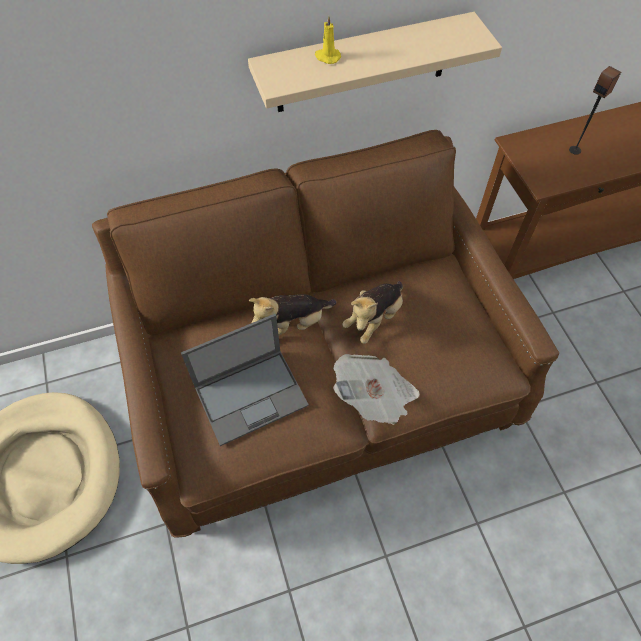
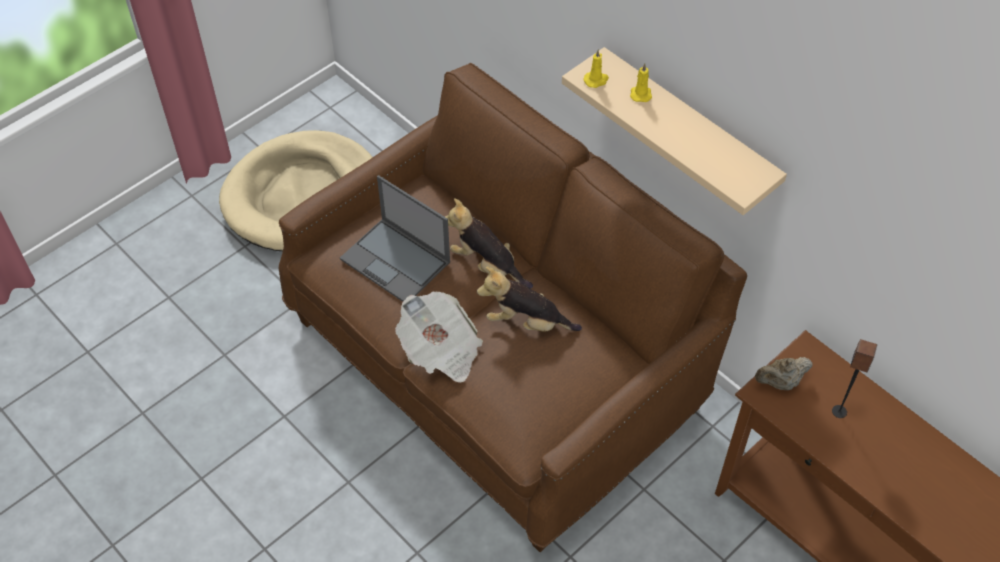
camera: 65 degrees right, 5 degrees down
none -> yellow candle [583,49,609,88]
none -> beige teapot [755,357,813,390]

